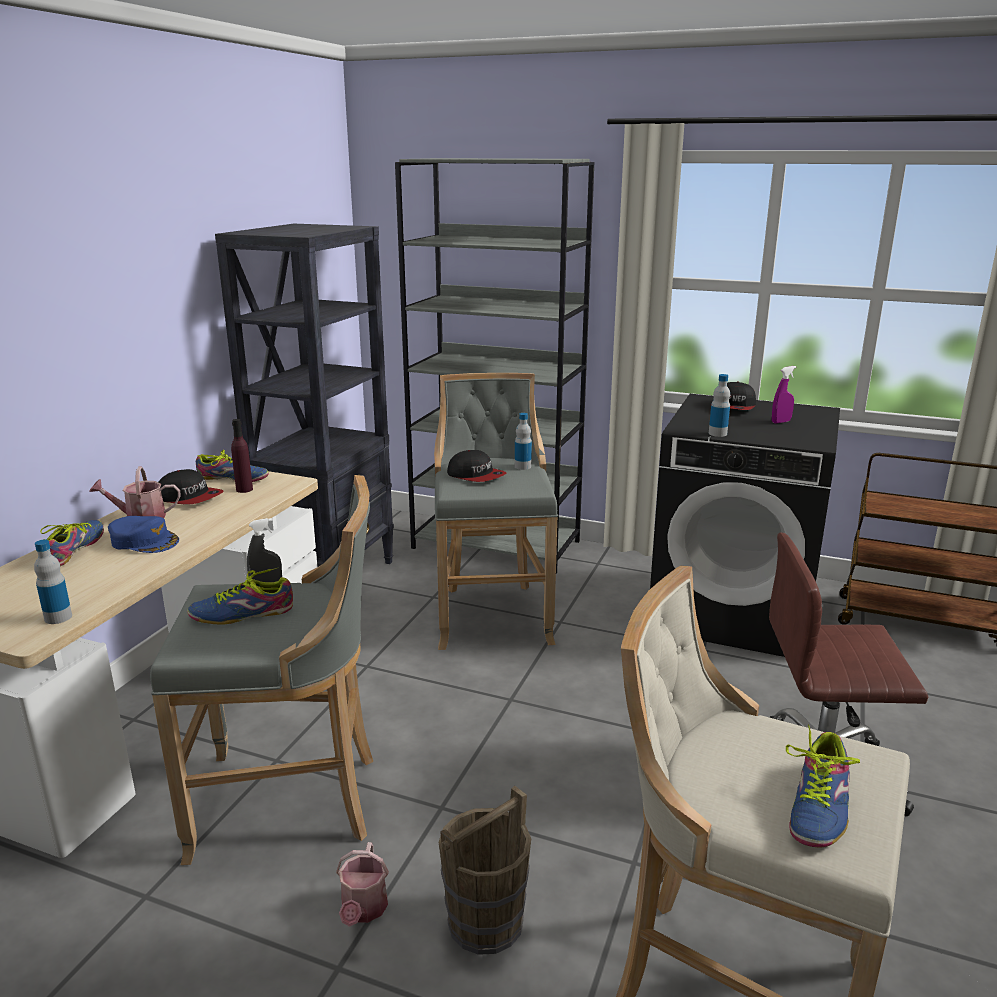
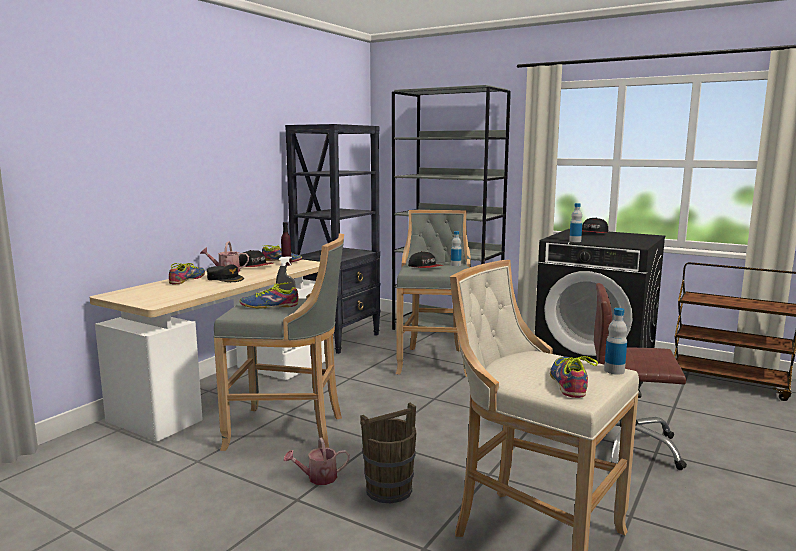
camera: 10 degrees right, 10 degrees down
bottle [34,539,72,624] -> bottle moved to [604,308,627,375]
blue cap [108,516,179,553] -> black cap [207,264,244,282]
watering can [336,842,389,927] -> watering can turned 60 degrees clockwise [283,438,350,485]
purple spray bottle [772,366,796,424] -> none
shoe [786,724,860,847] -> shoe turned 150 degrees clockwise [550,356,598,398]

